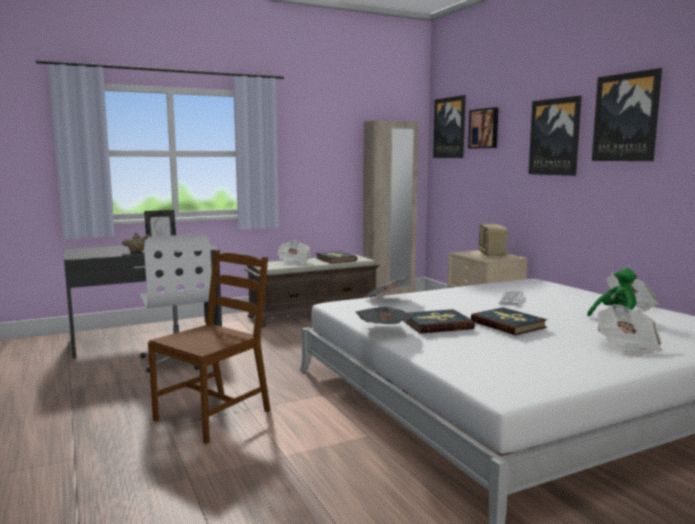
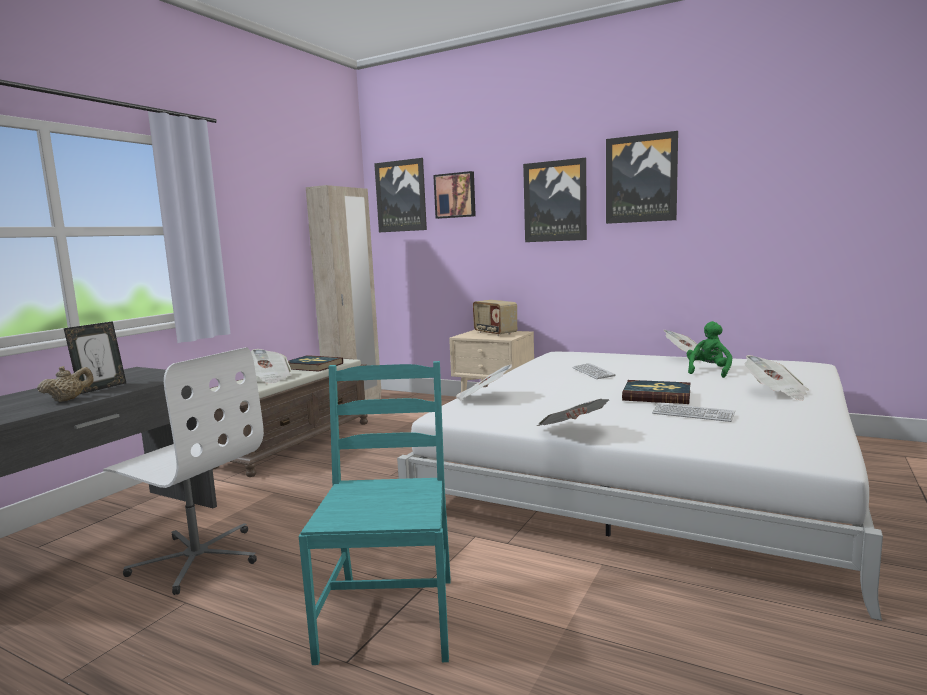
camera: 35 degrees left, 0 degrees up
brown chair [148,250,271,444] -> turquoise chair [299,361,451,665]
book [404,309,475,334] -> none
none -> keyboard [652,403,735,422]

